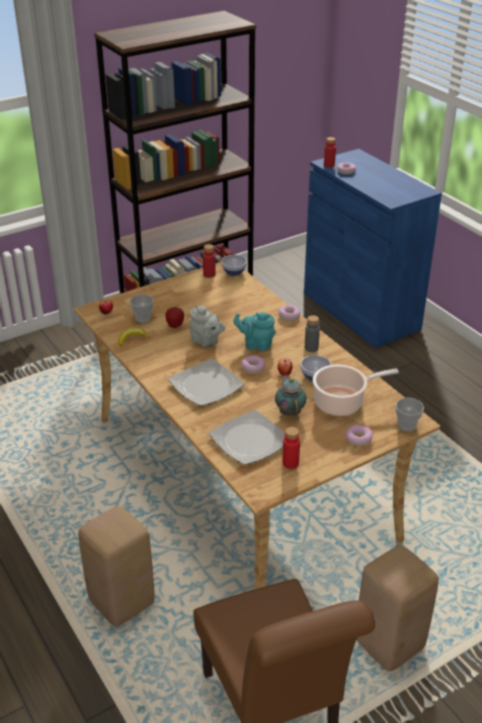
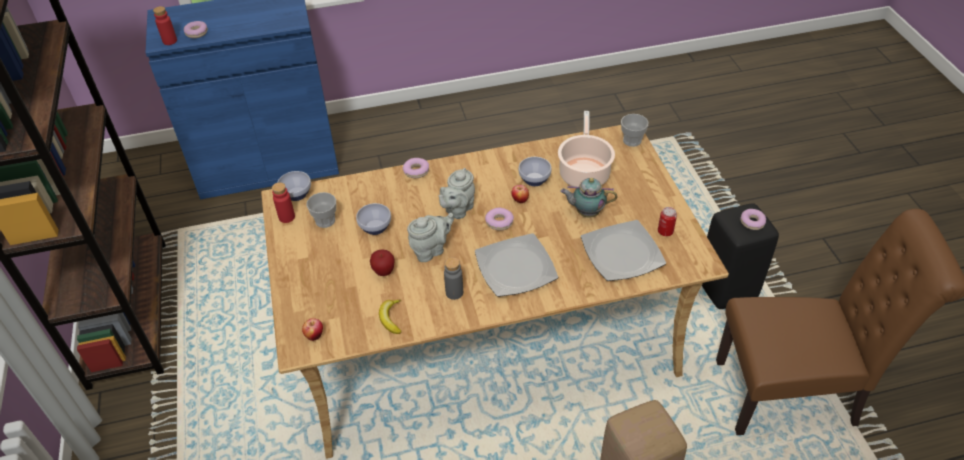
camera: 70 degrees left, 10 degrees up
cup [130,294,154,323] -> cup moved to [306,192,336,228]
turquoise teapot [233,312,276,351] -> grey teapot [439,168,475,219]
red bottle [283,427,300,469] -> can [658,207,677,236]
grey bottle [305,315,320,352] -> grey bottle moved to [444,257,463,300]
donut [346,425,373,446] -> donut moved to [740,209,766,230]
beige stool [356,545,439,671] -> black stool [702,203,779,309]
none -> bowl [356,203,391,235]

